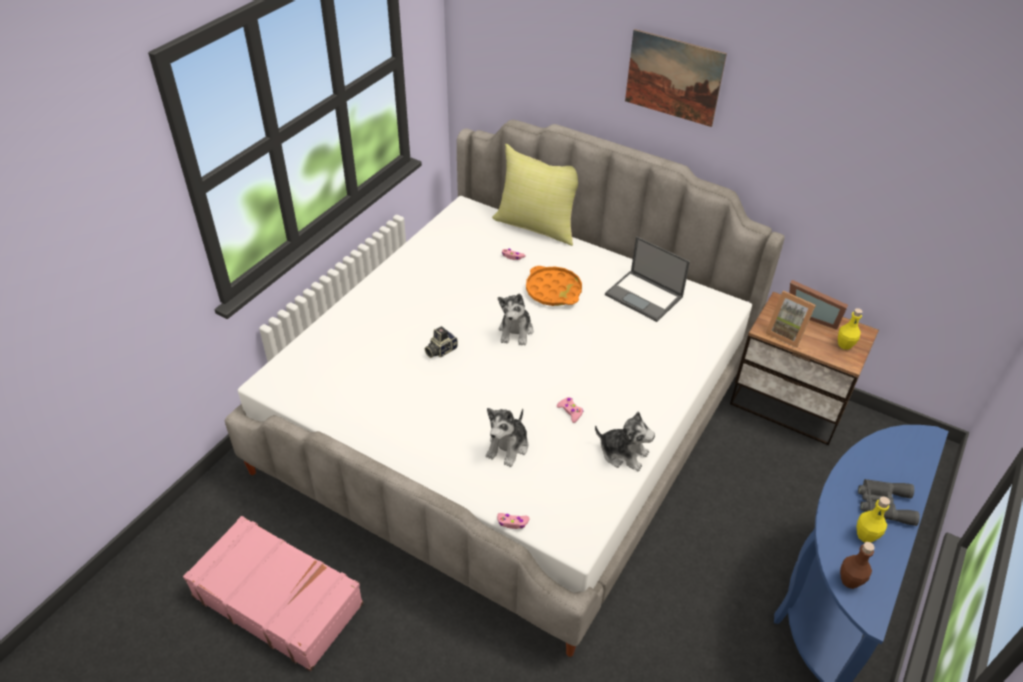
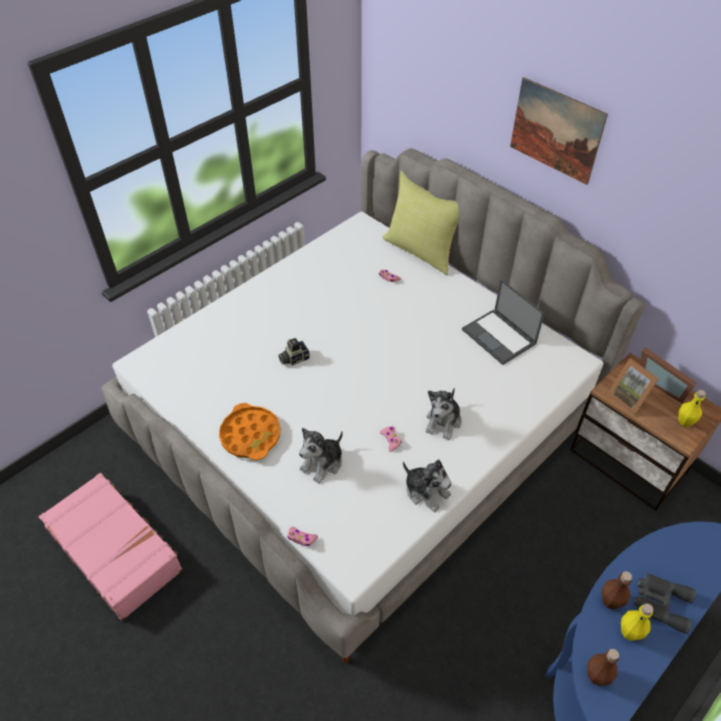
camera: 15 degrees right, 5 degrees up
plush toy [498,293,533,346] -> plush toy moved to [426,388,461,440]
orange tray [526,266,582,306] -> orange tray moved to [219,403,281,460]
none -> brown bottle [601,571,632,609]

